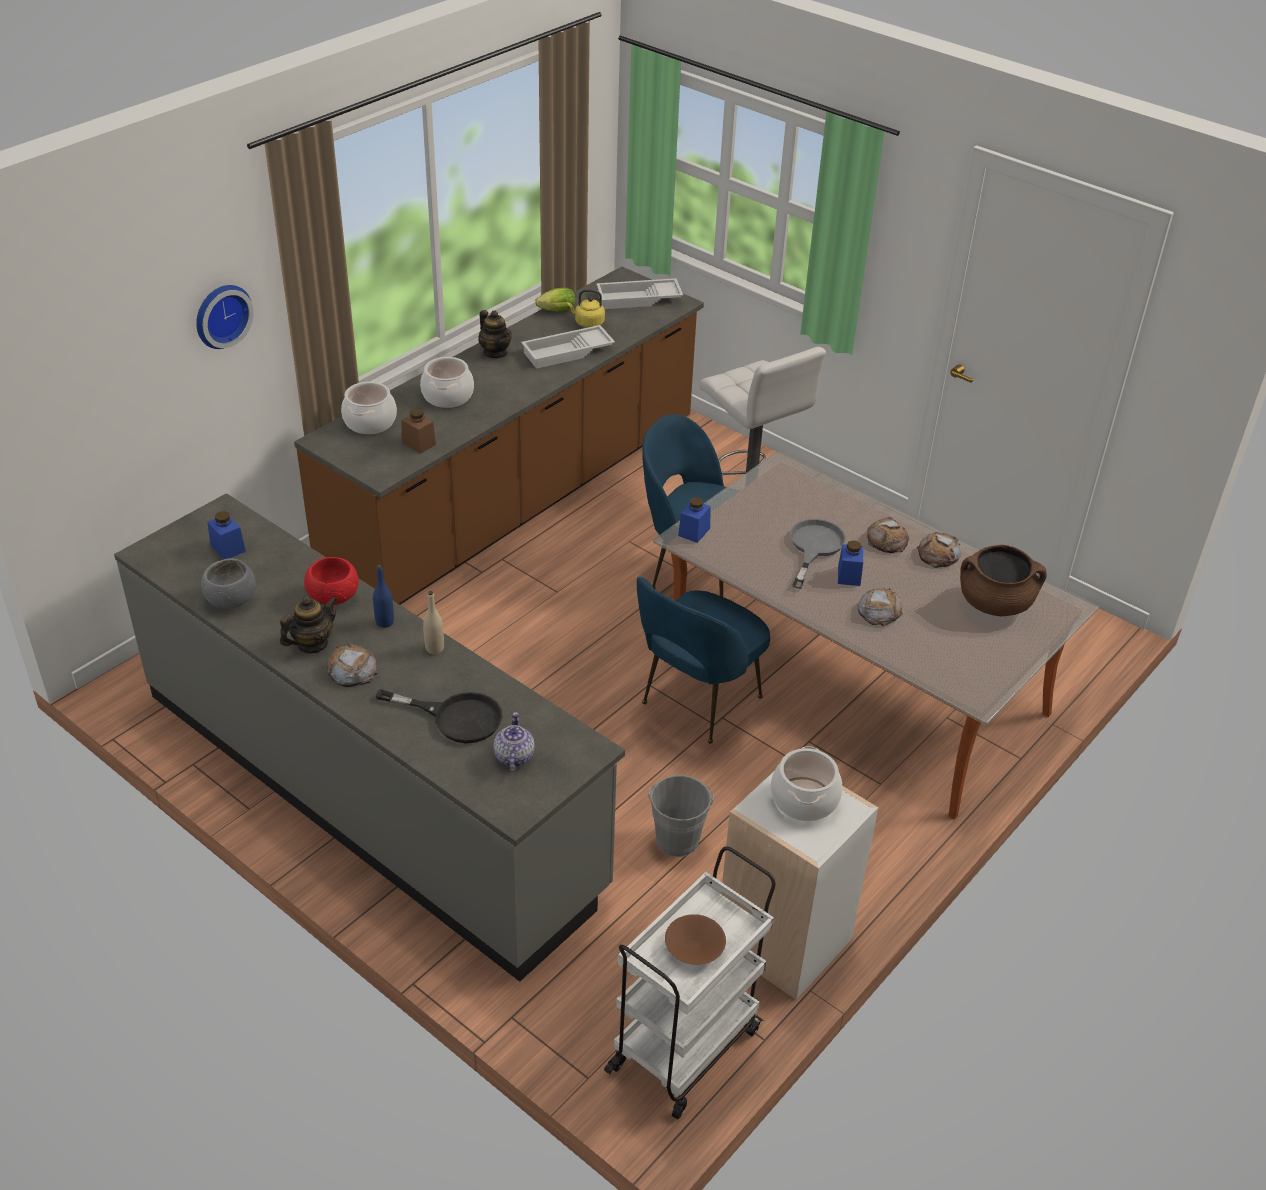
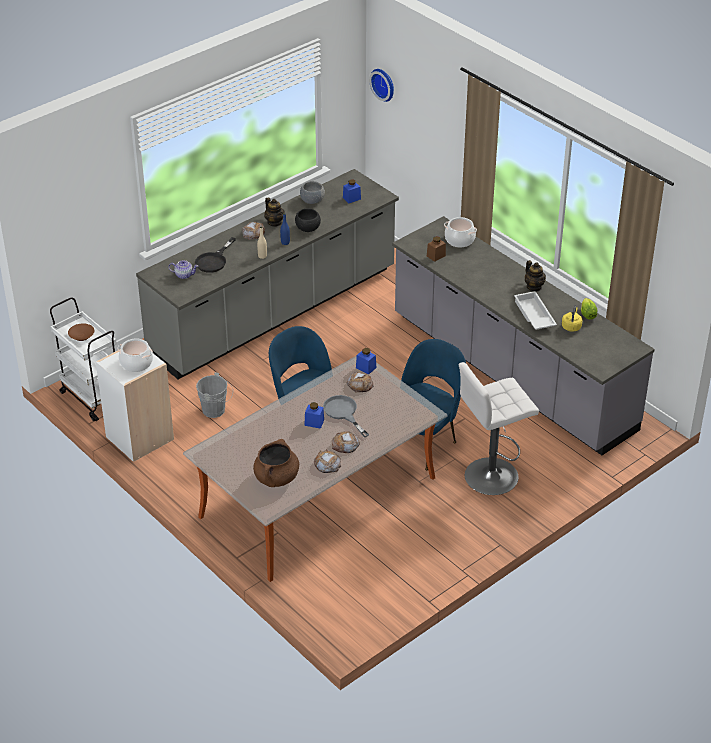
camera: 100 degrees right, 0 degrees up
wall clock [196,285,254,349] -> wall clock moved to [369,69,394,102]
brown counter [294,267,704,605] -> grey counter [392,216,655,455]
red bowl [304,557,359,605] -> black bowl [295,208,321,232]
cooking pot [420,357,474,408] -> none
teapot [478,310,512,358] -> teapot turned 90 degrees counterclockwise [525,260,546,291]
white tray [596,278,683,309] -> none
grey frying pan [790,519,846,589] -> grey frying pan turned 150 degrees counterclockwise [323,395,369,437]
bread [858,588,903,626] -> bread moved to [347,371,374,393]

